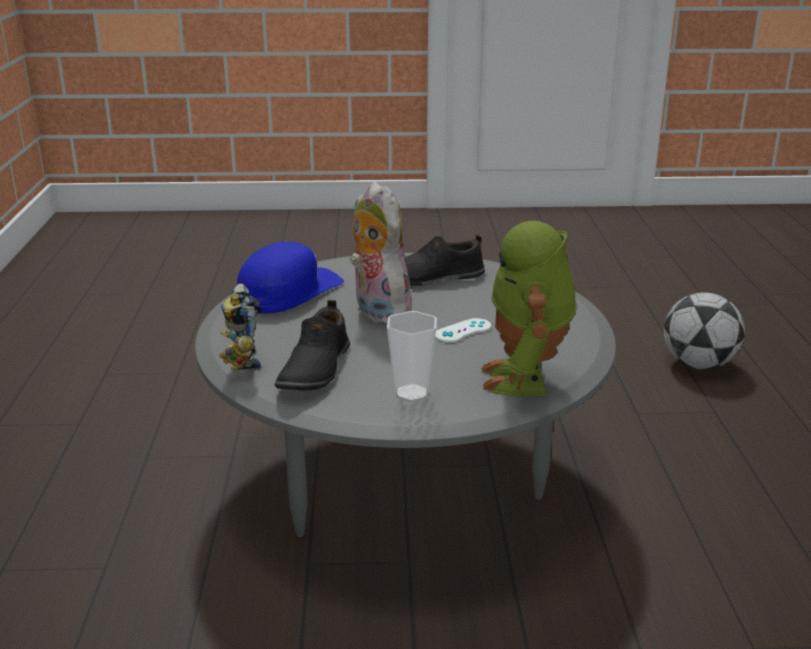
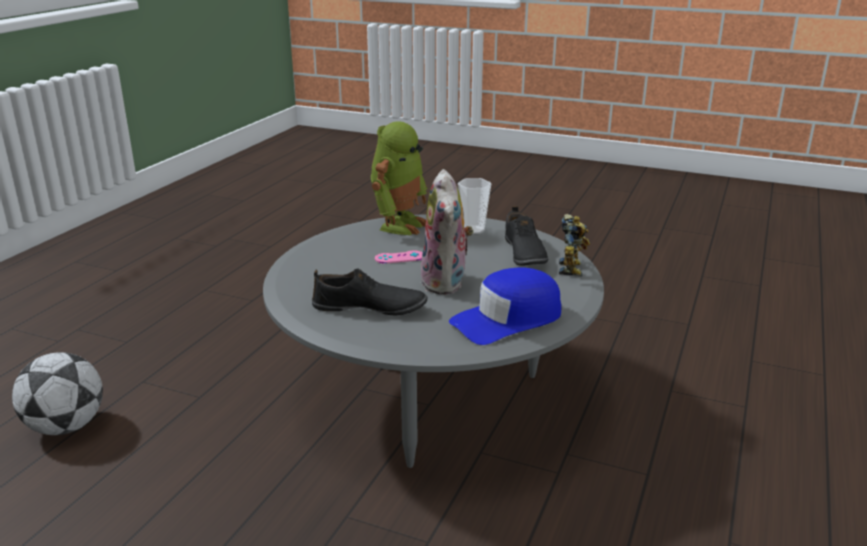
camera: 155 degrees left, 0 degrees up
black shoe [275,300,350,390] -> black shoe turned 135 degrees clockwise [505,206,549,266]
white game controller [435,318,491,342] -> pink game controller [375,250,423,264]

